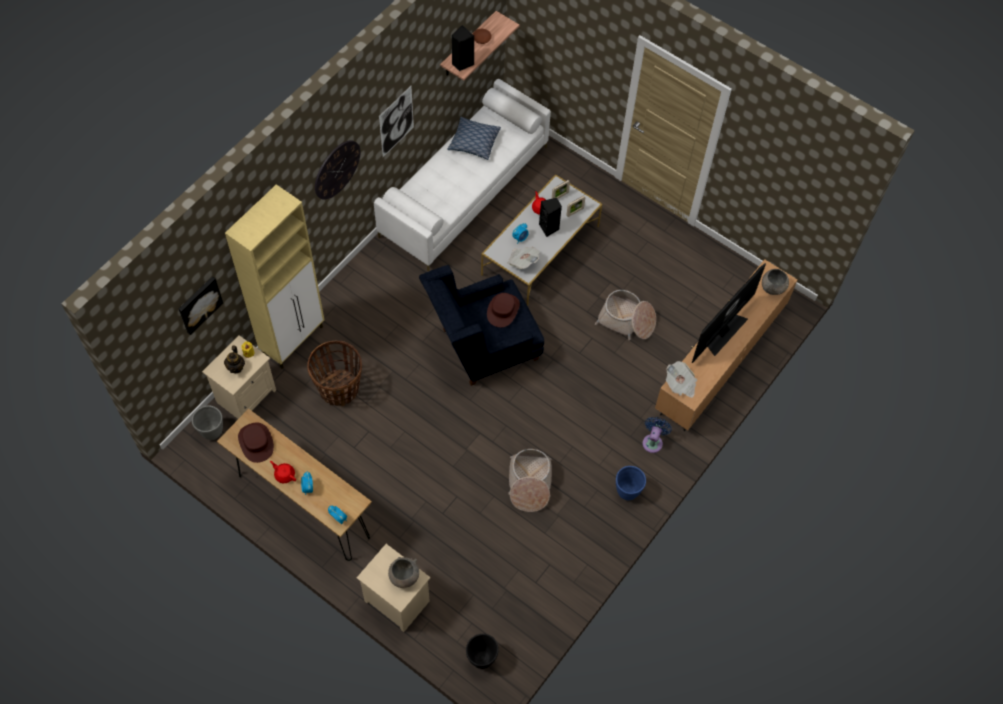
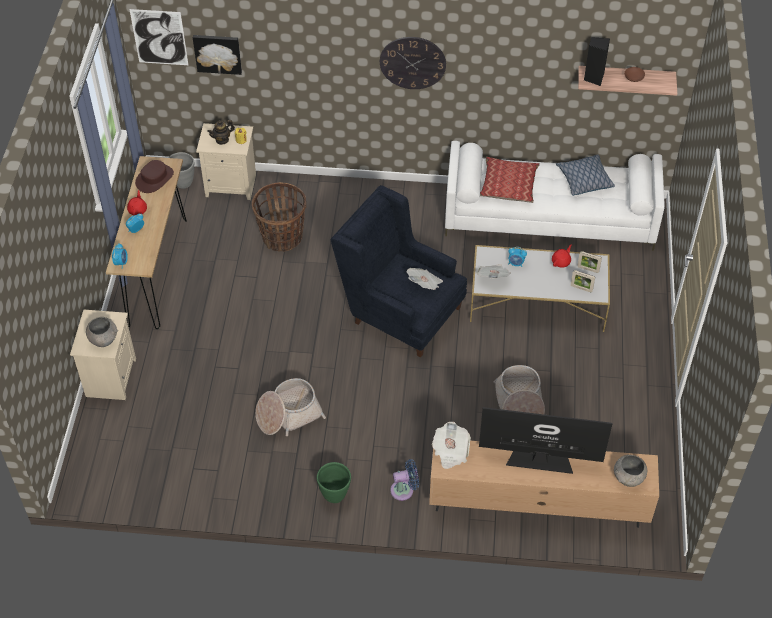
camera: 60 degrees right, 10 degrees down
beige cabinet [225,184,324,369] -> none
picture [379,86,414,157] -> picture moved to [129,9,188,65]
black planter [466,634,499,669] -> none
brown hat [487,293,520,328] -> newspaper [406,268,443,290]
black speaker [539,198,562,237] -> none
blue planter [616,466,646,500] -> green planter [317,462,351,503]
none -> pillow [480,157,540,203]

